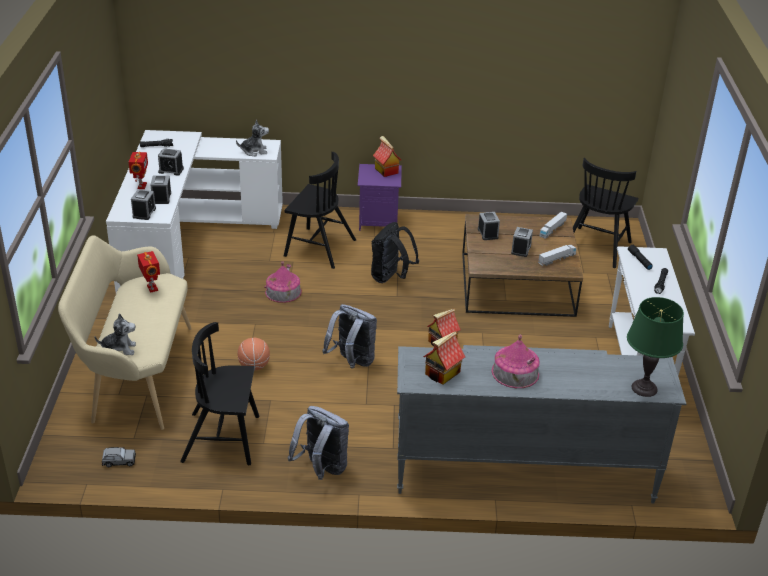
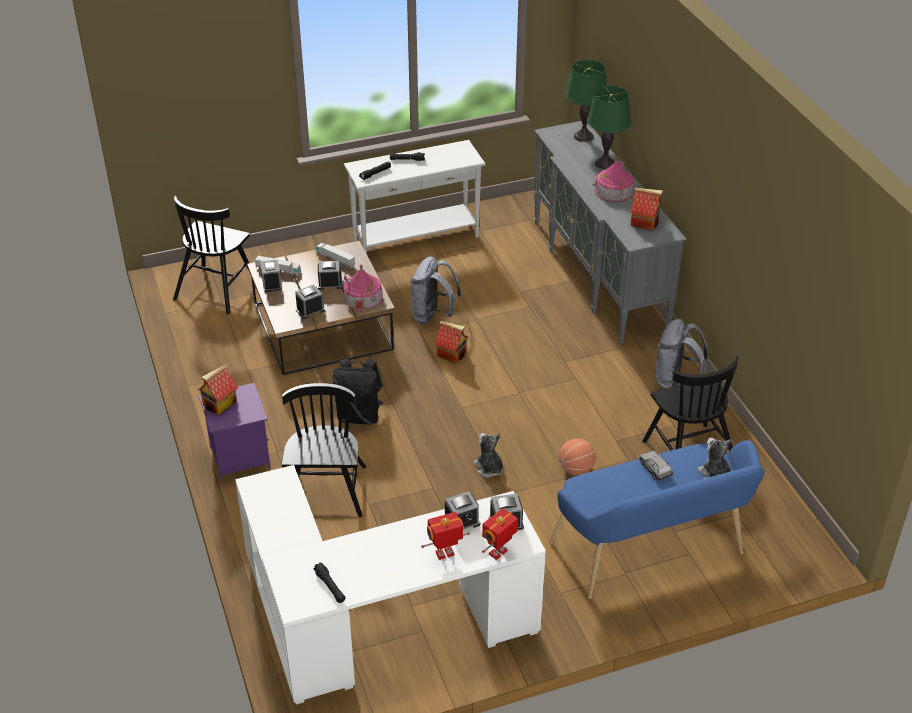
camera: 110 degrees left, 5 degrees up
beige bench [58,236,192,430] -> blue bench [549,440,765,599]
grey toy car [102,447,136,467] -> grey toy car moved to [639,450,673,481]
toy robot [137,251,160,293] -> toy robot moved to [482,508,518,560]
alarm clock [158,148,184,175] -> alarm clock moved to [260,259,282,292]
plush toy [236,119,269,156] -> plush toy moved to [474,433,504,478]
toy house [264,261,302,303] -> toy house moved to [343,264,383,312]
grey backpack [322,304,377,368] -> grey backpack moved to [410,256,462,324]
black chair [573,158,638,268] -> black chair turned 105 degrees clockwise [173,196,251,314]
none -> green table lamp [587,86,631,169]

